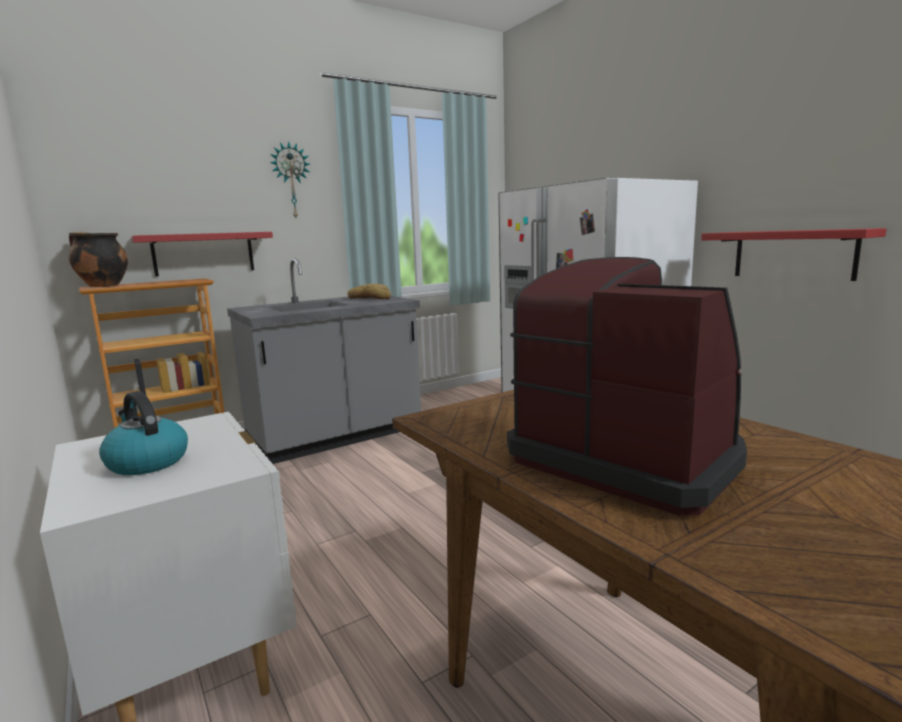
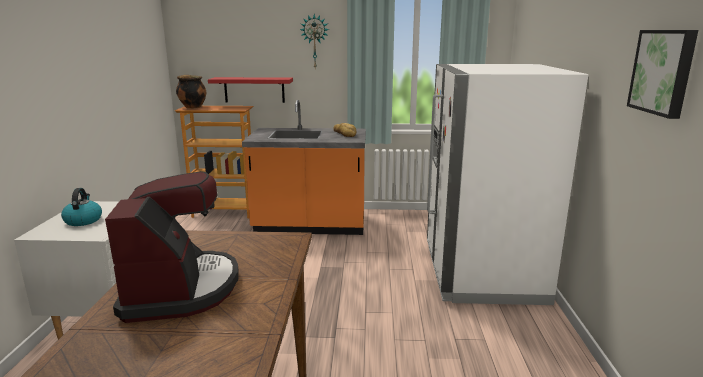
camera: 35 degrees right, 5 degrees up
grey counter [227,258,421,464] -> orange counter [242,100,366,235]
red shelf [701,228,887,281] -> none
none -> picture [627,30,698,119]

